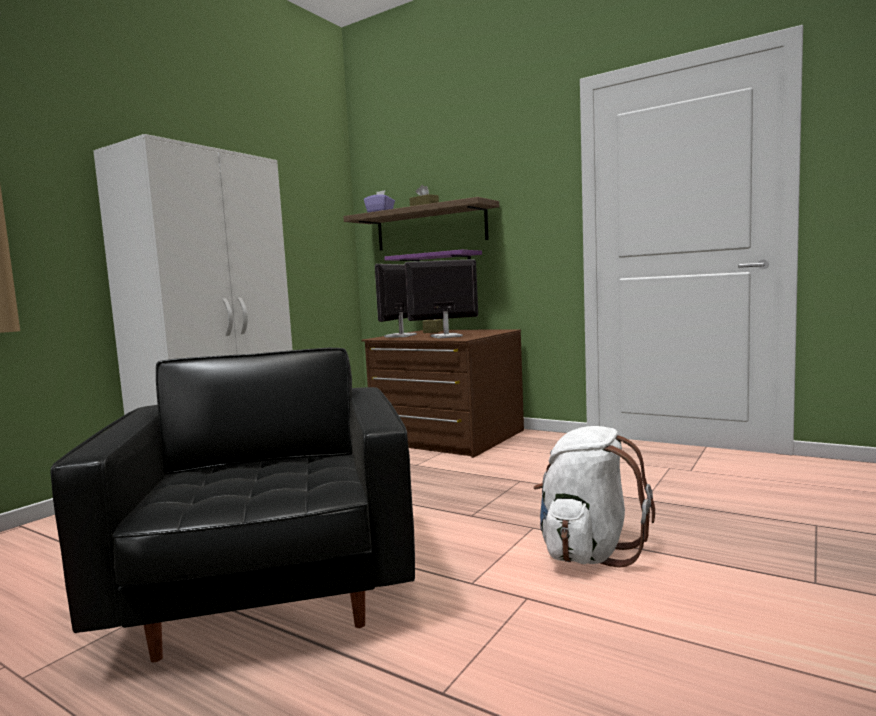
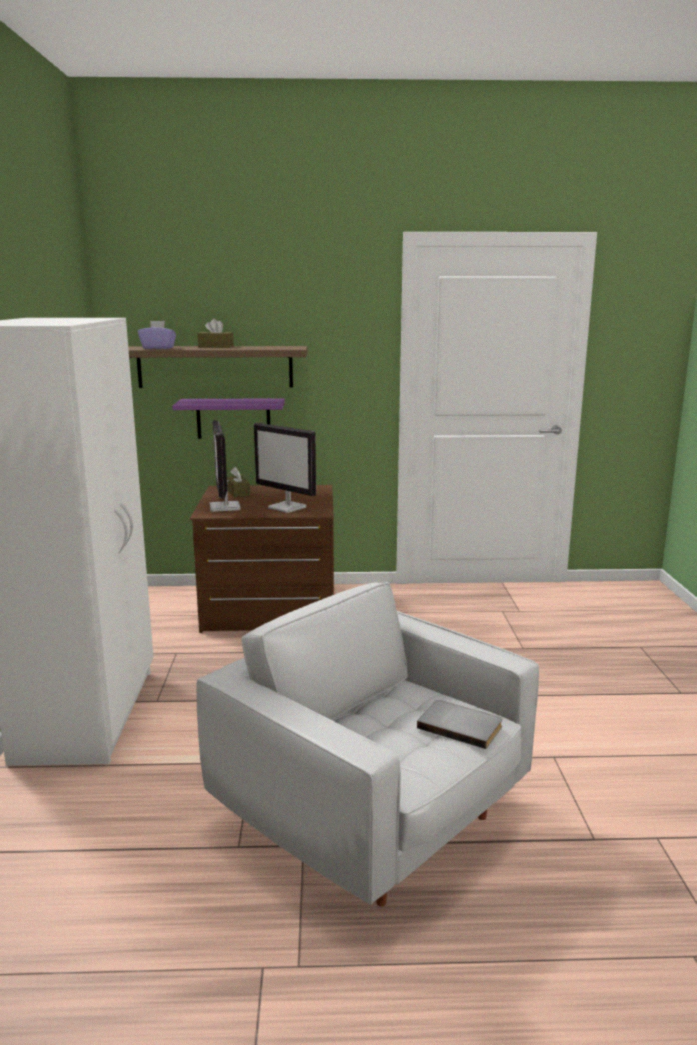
camera: 35 degrees left, 10 degrees up
black armchair [50,348,415,662] -> white armchair [196,582,539,907]
monitor [405,259,478,338] -> monitor turned 90 degrees counterclockwise [254,423,316,513]
white backpack [534,426,655,568] -> none
none -> grey book [417,700,503,749]

